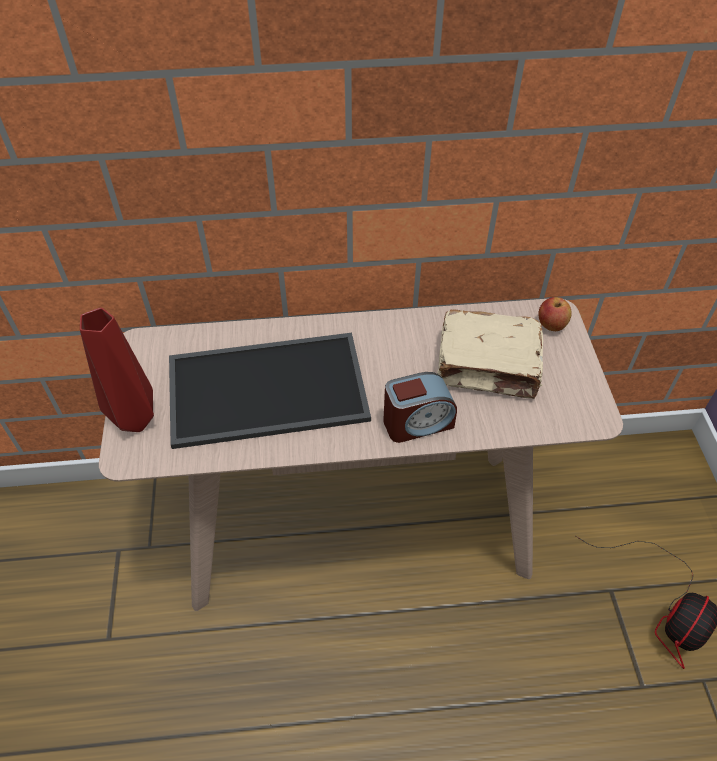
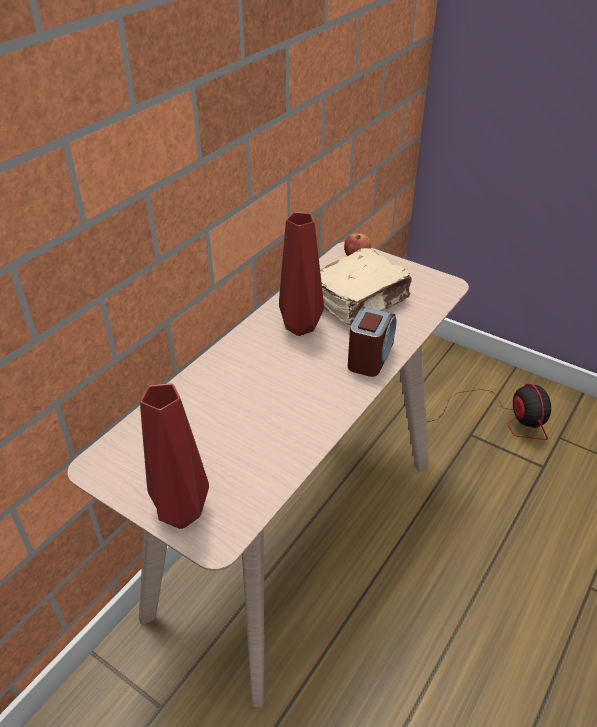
camera: 50 degrees left, 10 degrees down
tray [169,333,371,449] -> none
none -> red vase [279,212,324,336]

